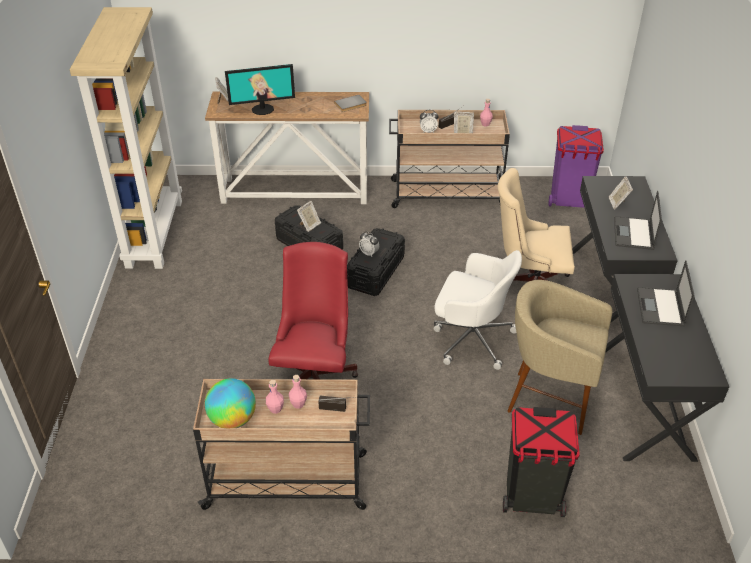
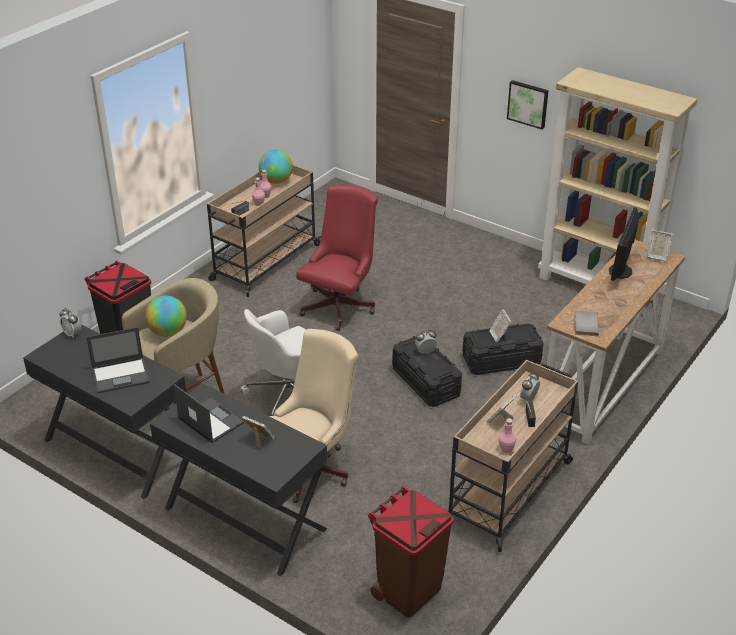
camera: 125 degrees right, 5 degrees down
red office chair [269,242,358,379] -> red office chair turned 105 degrees counterclockwise [296,185,378,331]
purple trash can [548,125,604,208] -> brown trash can [368,486,454,617]
laptop [637,260,695,326] -> laptop turned 120 degrees clockwise [86,327,149,394]
none -> alarm clock [59,308,82,338]
none -> globe [145,296,187,337]
none -> picture [507,80,549,129]

